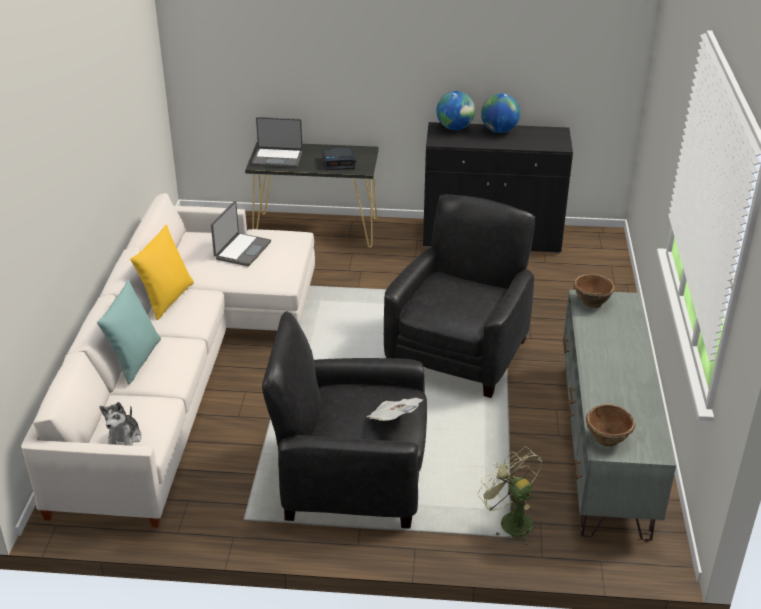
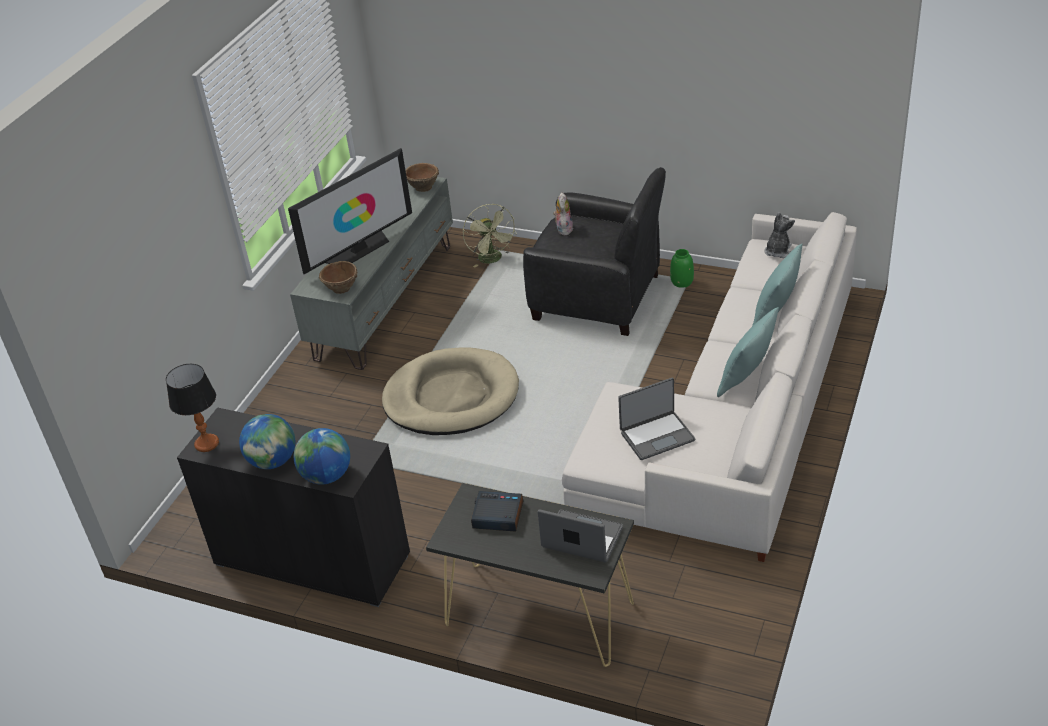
camera: 160 degrees left, 5 degrees up
yellow pillow [130,225,194,320] -> turquoise pillow [717,307,779,397]
laptop [211,201,271,267] -> laptop turned 150 degrees counterclockwise [618,378,695,460]
newspaper [367,398,423,421] -> plush toy [553,193,573,235]
black armchair [384,194,535,398] -> beige dog bed [382,348,519,435]
none -> table lamp [166,364,219,452]
none -> television [288,148,412,274]
none -> green vase [670,249,694,288]

